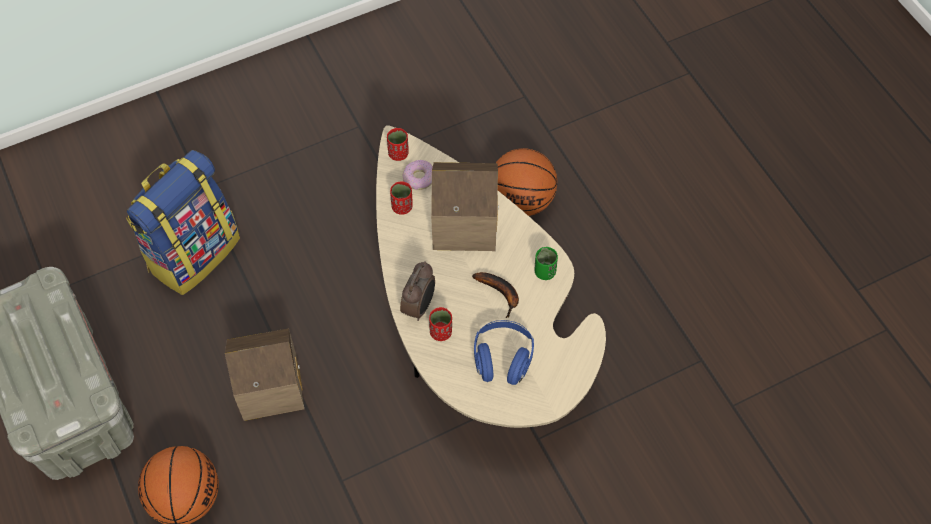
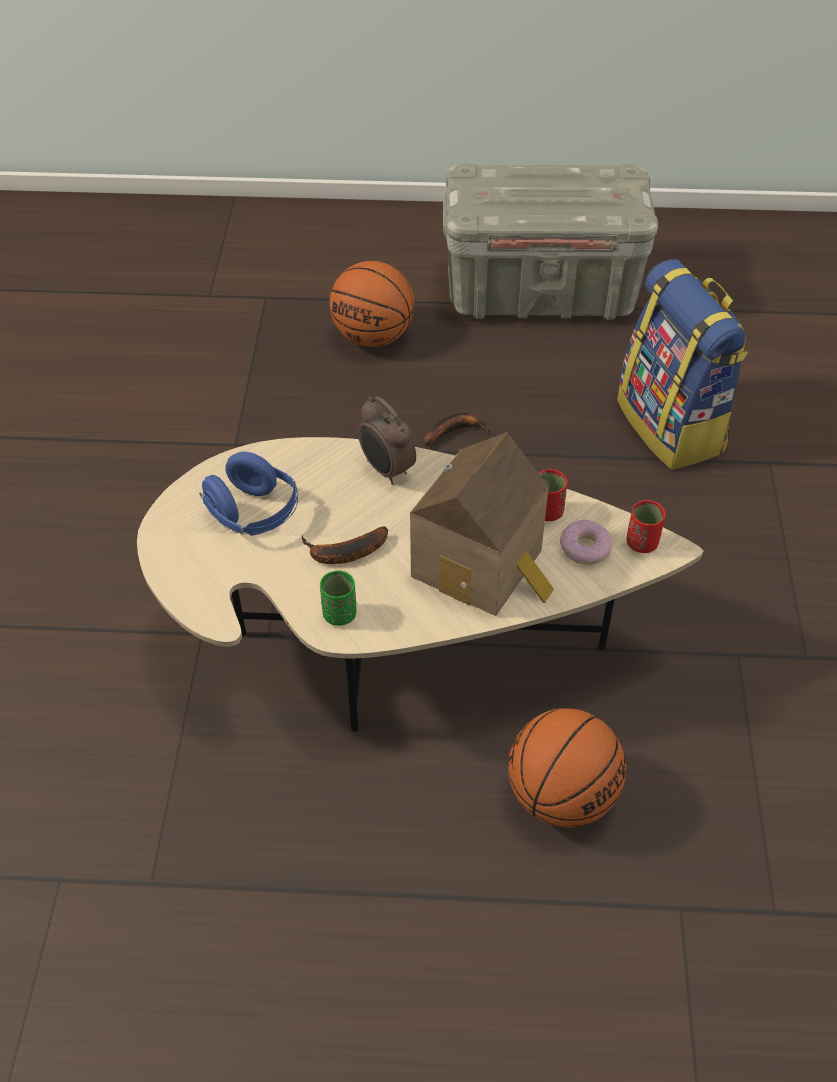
camera: 120 degrees right, 10 degrees down
toy house [225,328,305,421] -> banana [424,413,490,446]
red cup [429,307,452,341] -> none

